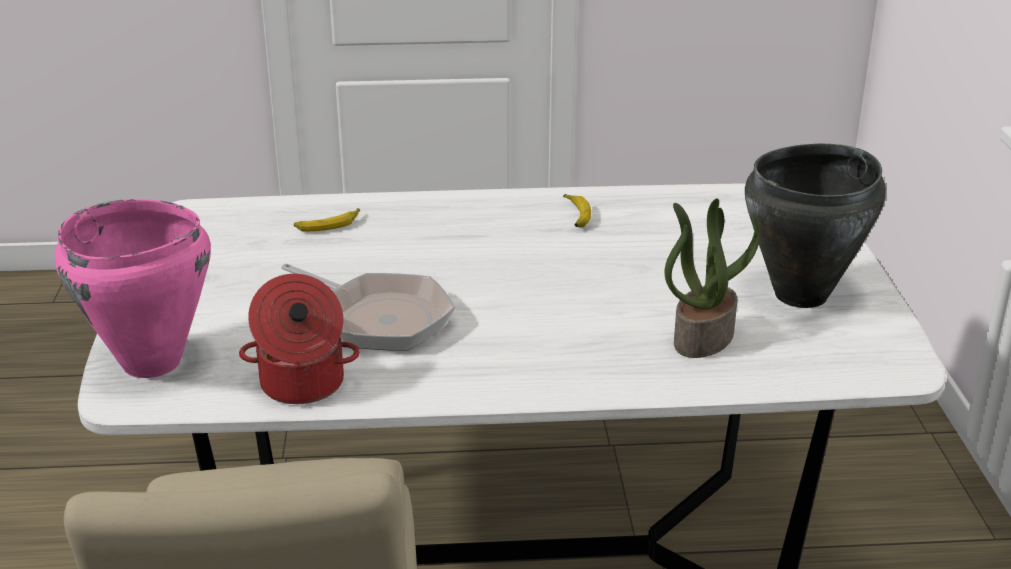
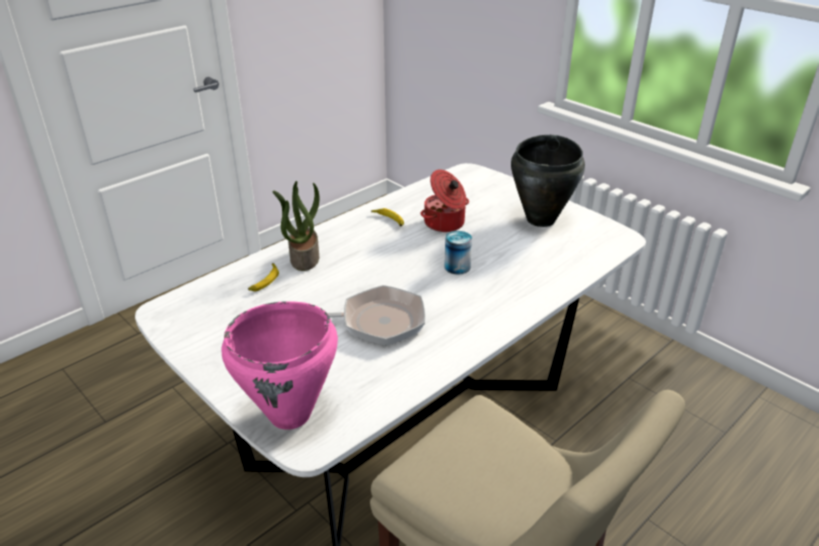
camera: 40 degrees left, 5 degrees up
cooking pot [239,274,360,404] -> cooking pot moved to [421,169,469,232]
potted plant [664,199,760,358] -> potted plant moved to [272,181,319,271]
none -> can [444,231,472,274]

